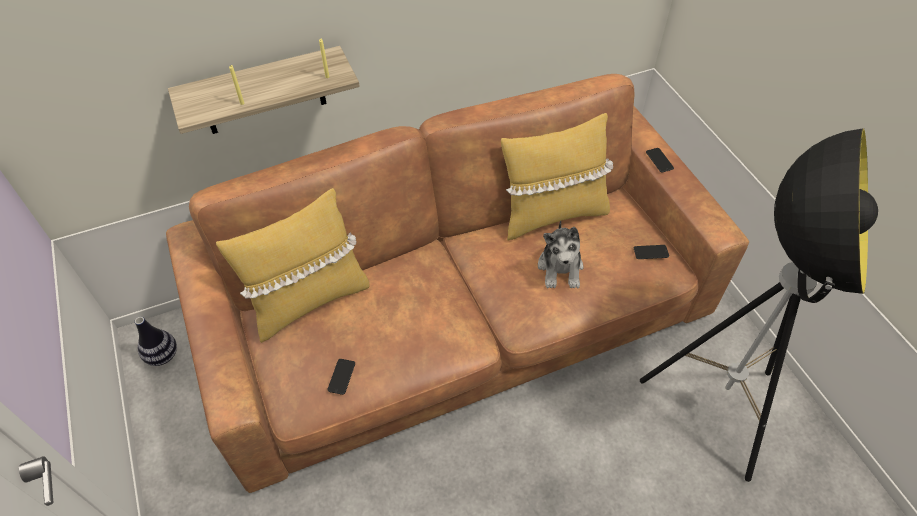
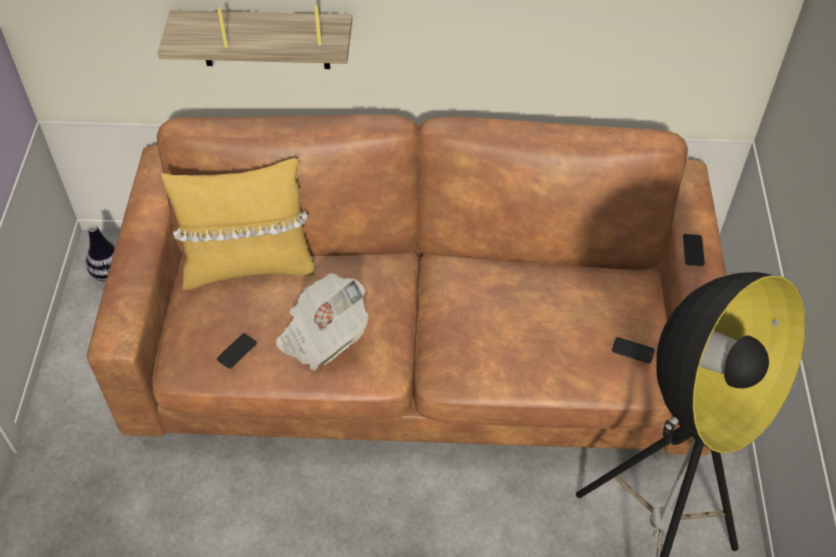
camera: 25 degrees right, 0 degrees up
yellow pillow [501,113,613,241] -> none
plush toy [538,221,584,289] -> none
none -> newspaper [276,273,368,371]

